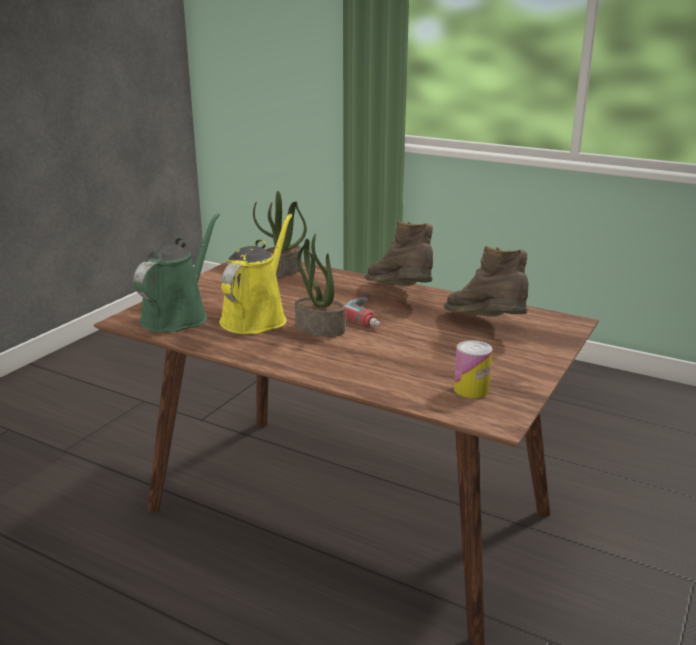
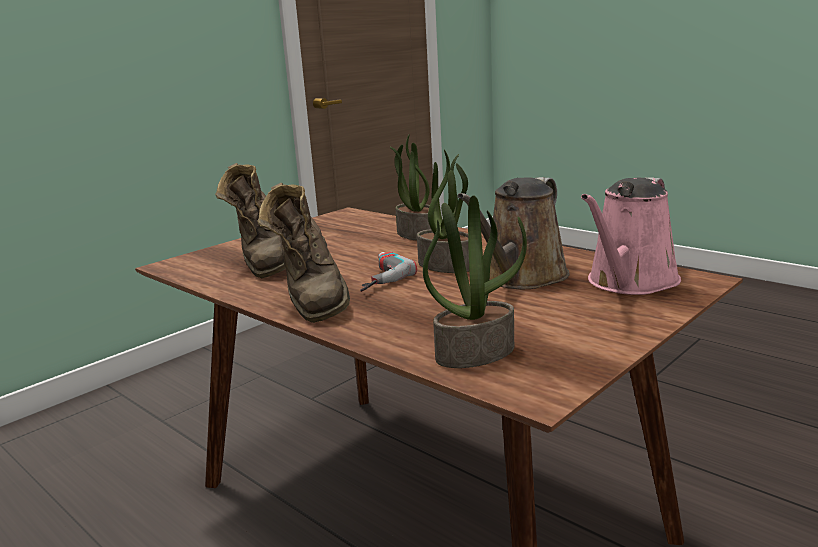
camera: 165 degrees left, 5 degrees down
green watering can [133,213,220,332] -> pink watering can [581,177,681,295]
yellow watering can [219,214,292,334] -> brown watering can [457,177,570,289]
can [454,340,492,398] -> none
none -> potted plant [390,135,431,241]

